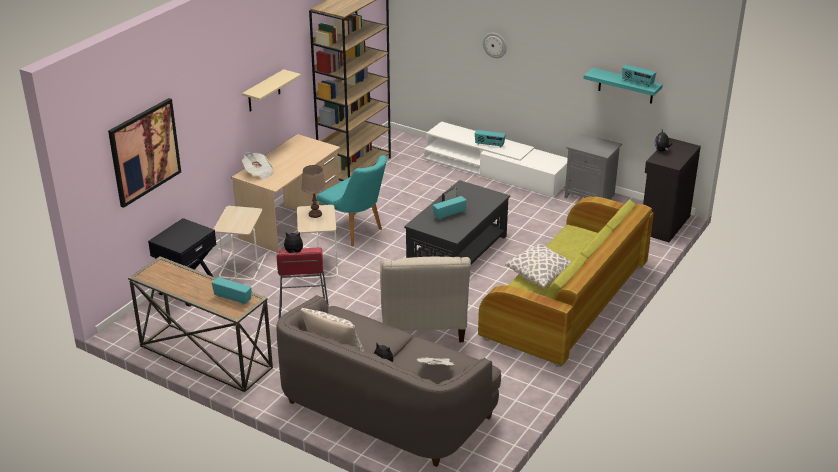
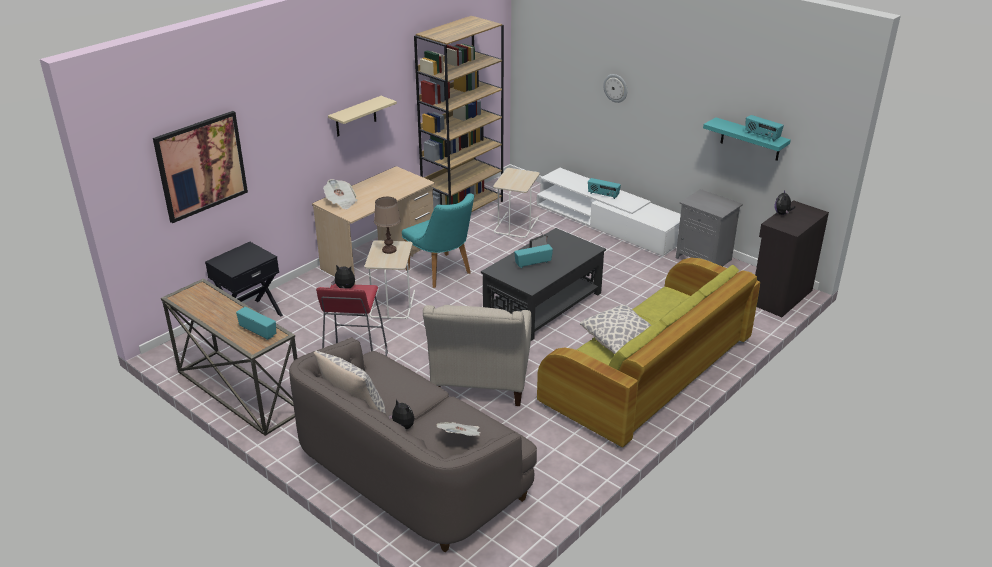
camera: 10 degrees right, 0 degrees up
beige side table [214,206,267,281] -> beige side table moved to [493,168,540,238]

